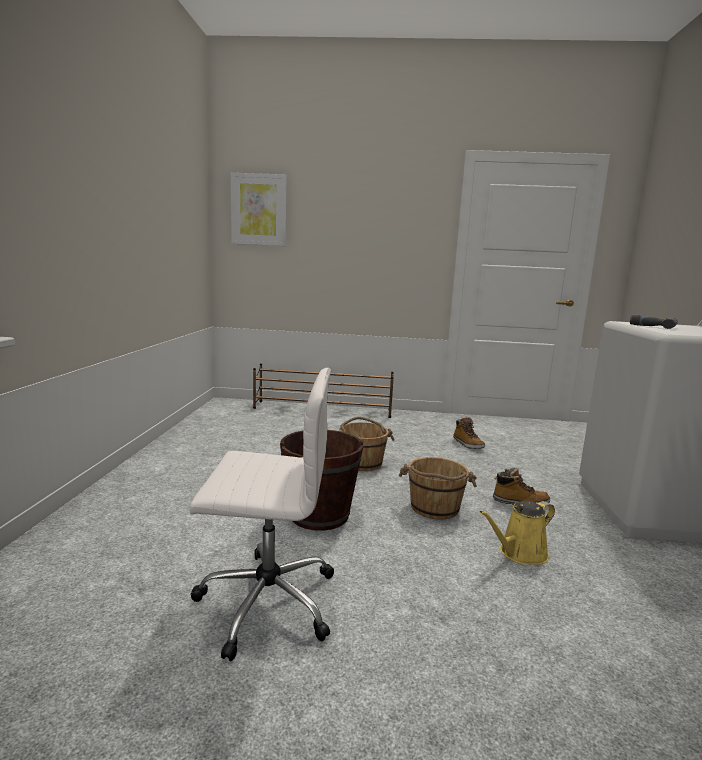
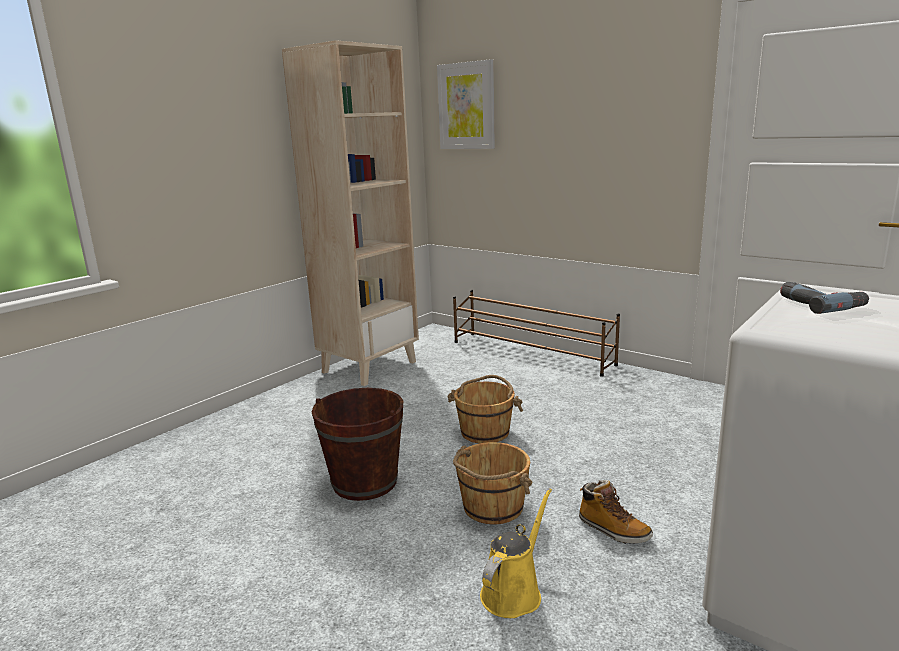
camera: 35 degrees right, 5 degrees up
white office chair [189,368,334,661] -> none
boot [453,417,485,449] -> none
yellow watering can [480,501,555,565] -> yellow watering can turned 120 degrees clockwise [480,488,552,618]
none -> beige bookcase [282,40,419,386]

